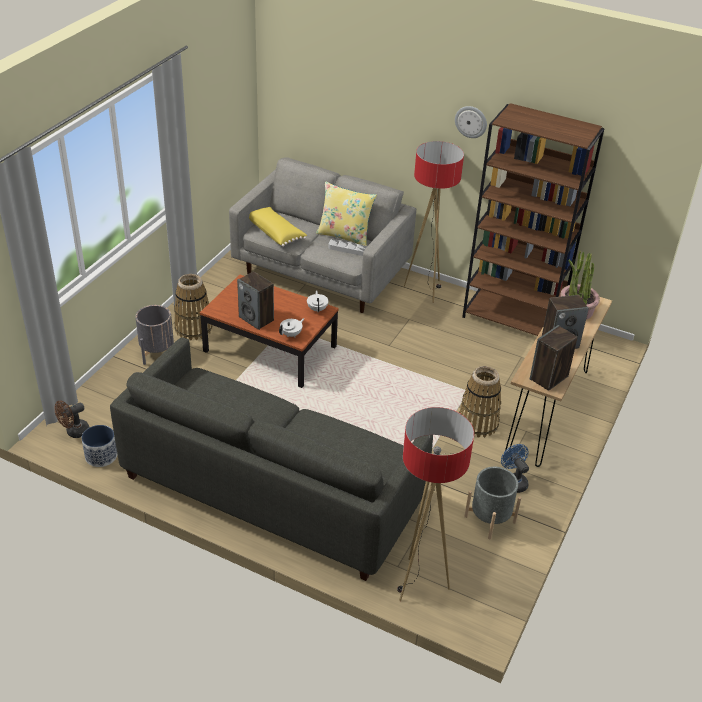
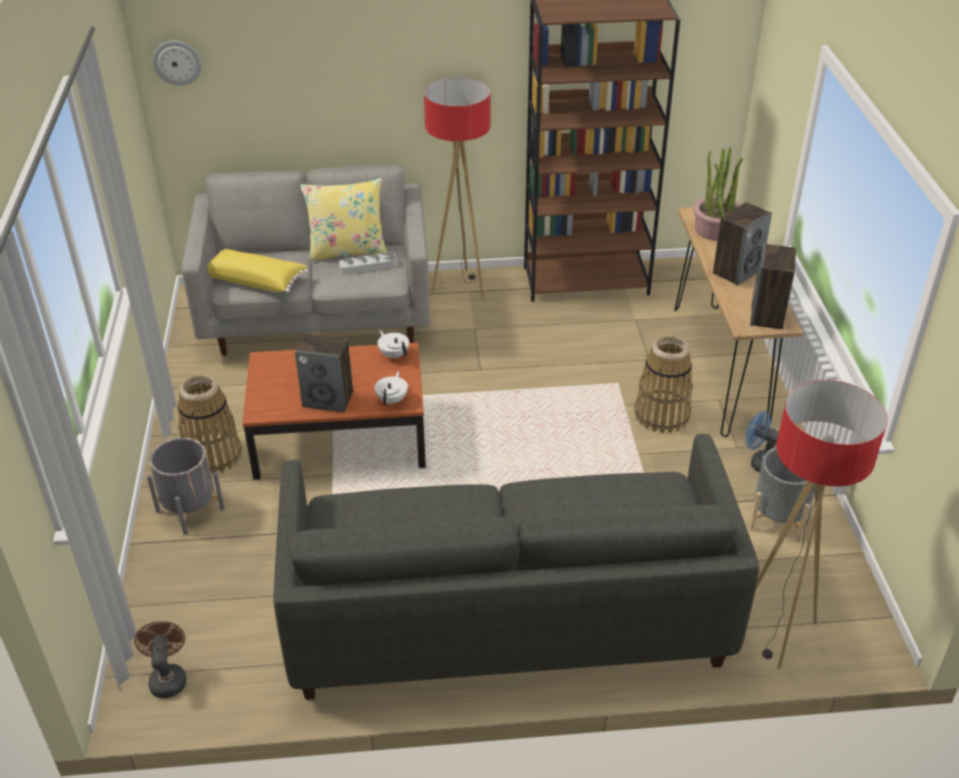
camera: 30 degrees left, 0 degrees up
brown fan [55,400,89,438] -> brown fan turned 150 degrees clockwise [134,621,186,698]
planter [81,425,117,467] -> none
wall clock [455,106,487,138] -> wall clock moved to [153,40,202,86]

